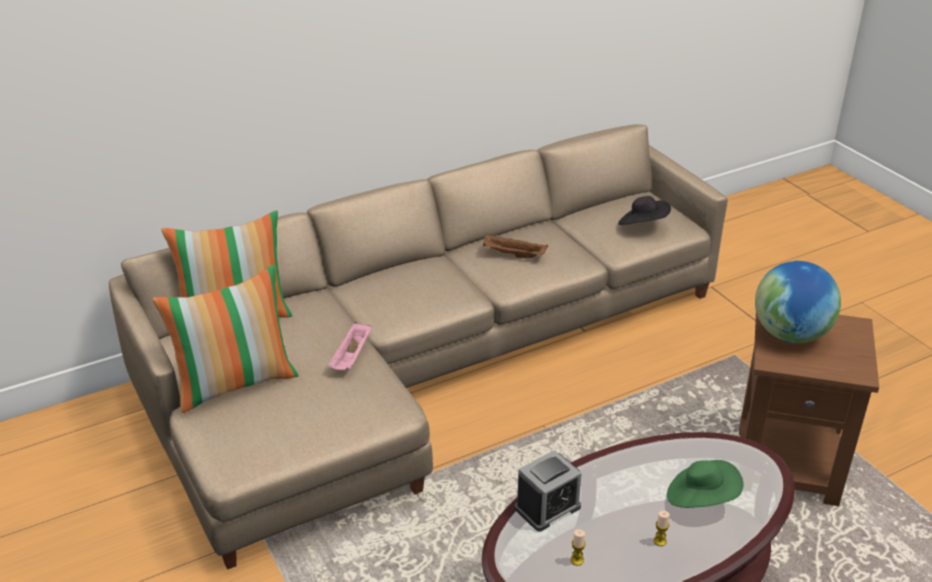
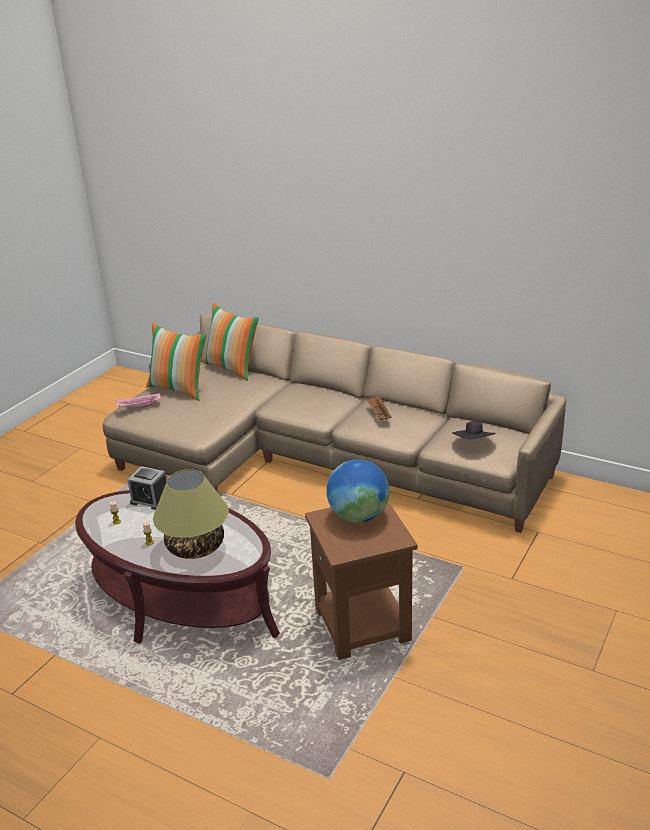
camera: 60 degrees right, 5 degrees down
pink tray [328,321,372,370] -> pink tray moved to [115,393,161,408]
green hat [667,460,744,508] -> table lamp [153,469,229,559]

